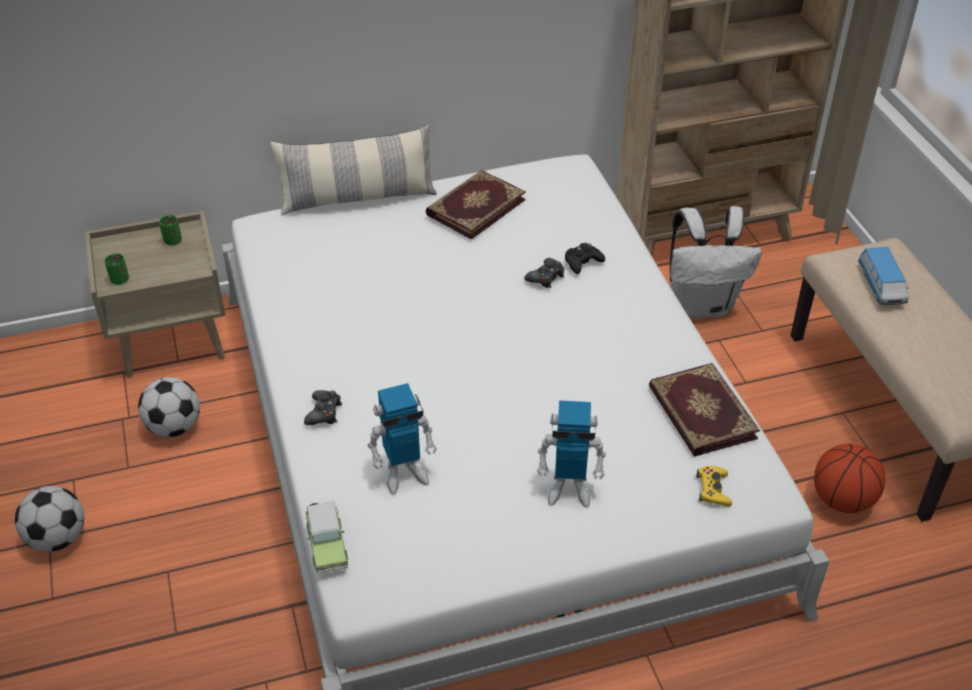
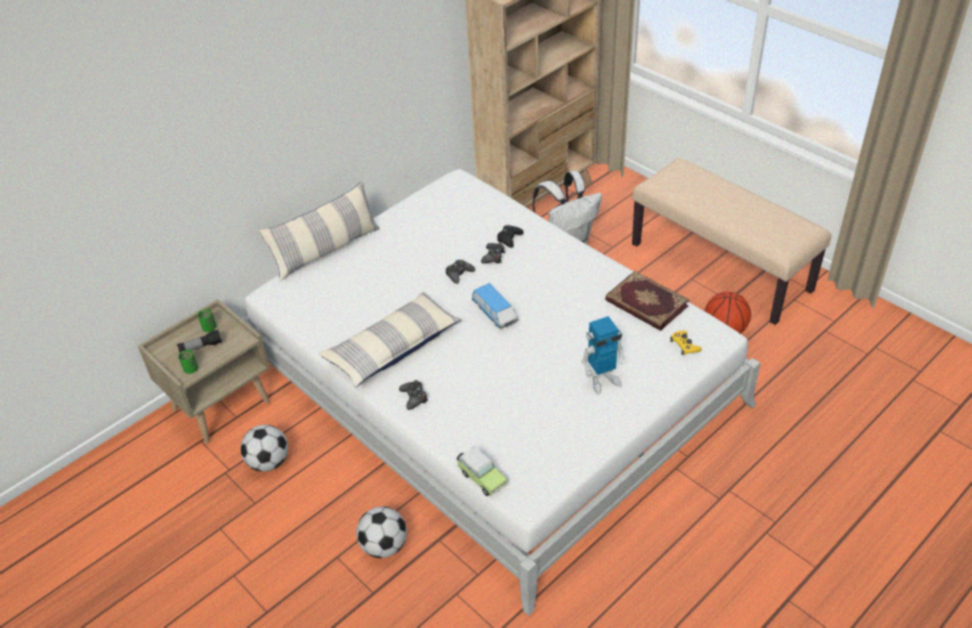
camera: 25 degrees left, 0 degrees up
football [15,486,84,552] -> football moved to [356,507,407,558]
toy robot [368,383,437,495] -> none
book [426,170,526,240] -> none
toy car [858,247,909,305] -> toy car moved to [472,283,518,329]
none -> flashlight [177,329,223,352]
none -> pillow [319,292,462,387]
none -> black game controller [446,259,475,284]

